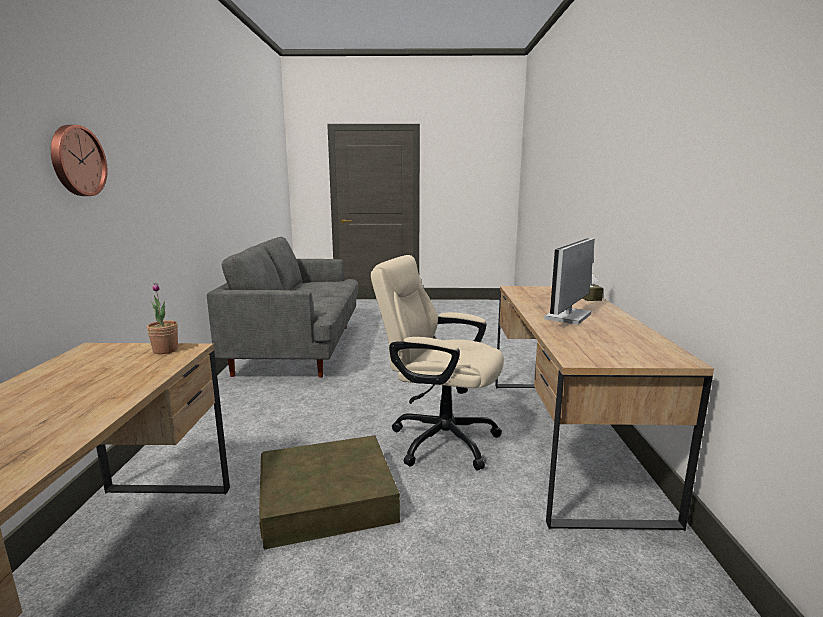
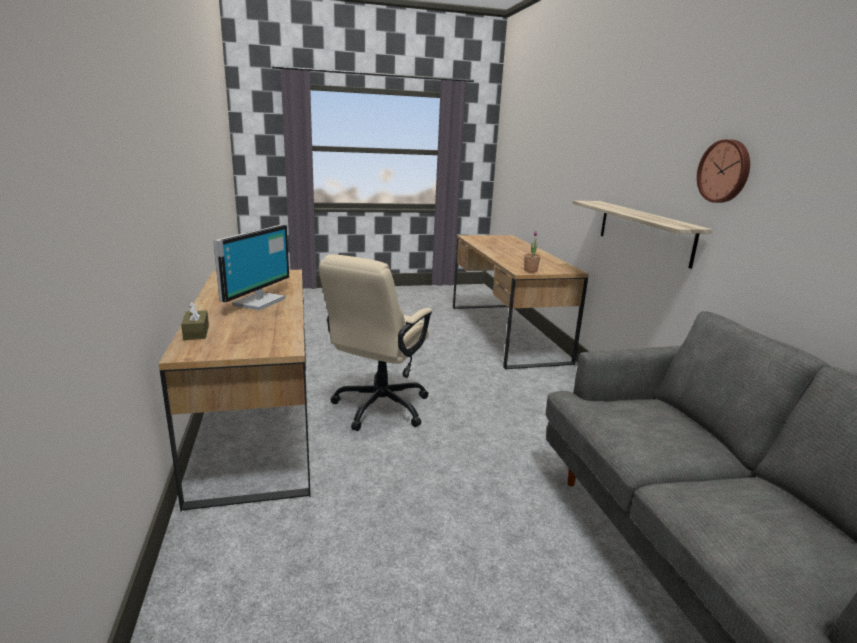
camera: 165 degrees right, 5 degrees up
wall clock [51,125,108,196] -> wall clock moved to [697,139,750,203]
brown storage box [259,435,400,550] -> none
beige office chair [371,255,504,471] -> beige office chair turned 105 degrees clockwise [319,255,432,431]
none -> shelf [573,201,713,269]

